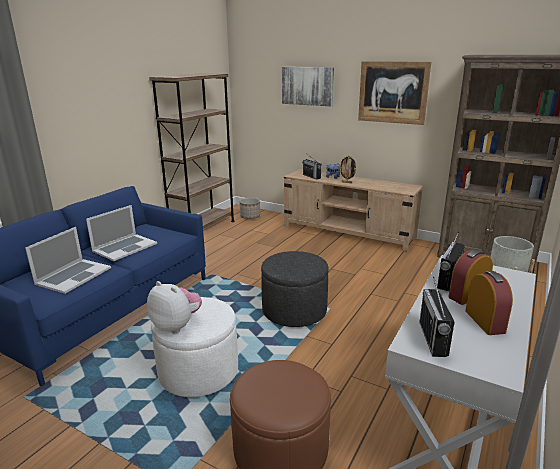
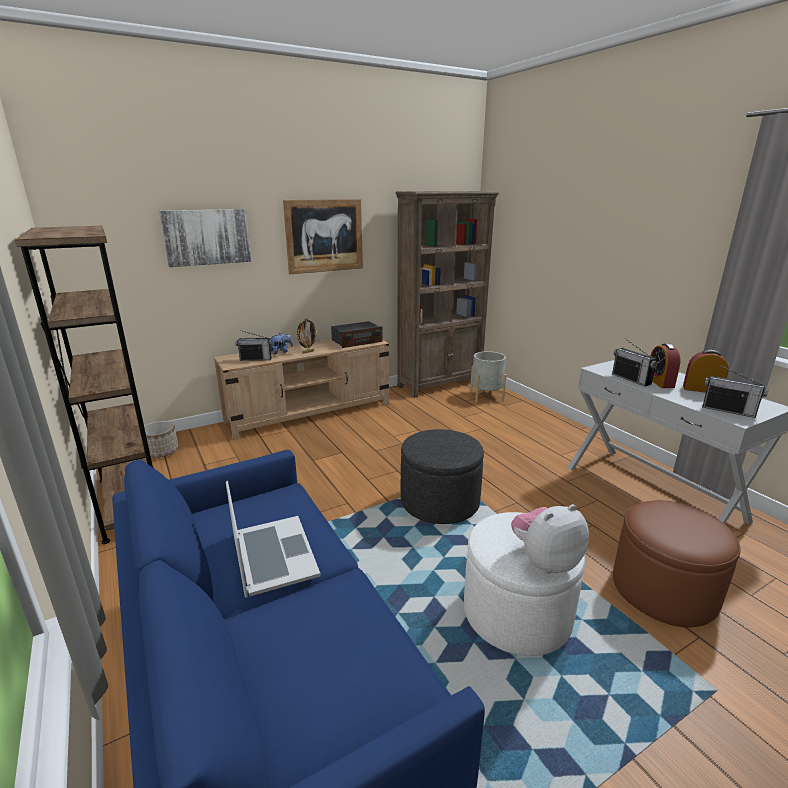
camera: 60 degrees left, 0 degrees up
laptop [25,227,111,294] -> none
none -> radio [331,321,383,348]

